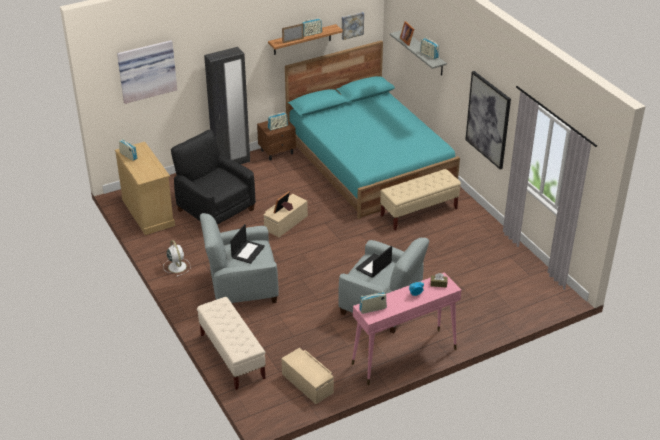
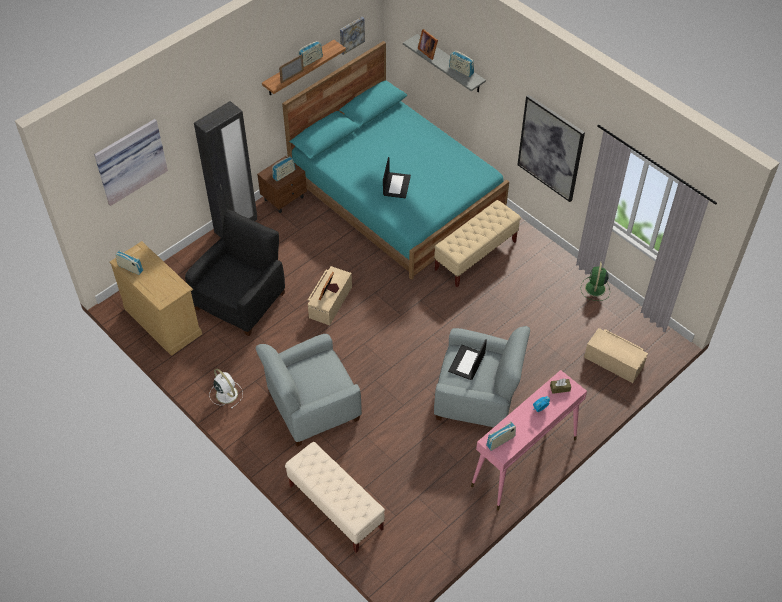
camera: 15 degrees left, 15 degrees up
black armchair [171,130,256,224] -> black armchair turned 90 degrees clockwise [185,210,285,336]
laptop [230,224,265,264] -> laptop moved to [383,157,411,198]
beige storage box [281,348,334,404] -> beige storage box moved to [584,328,648,383]
none -> green fan [581,261,610,301]

